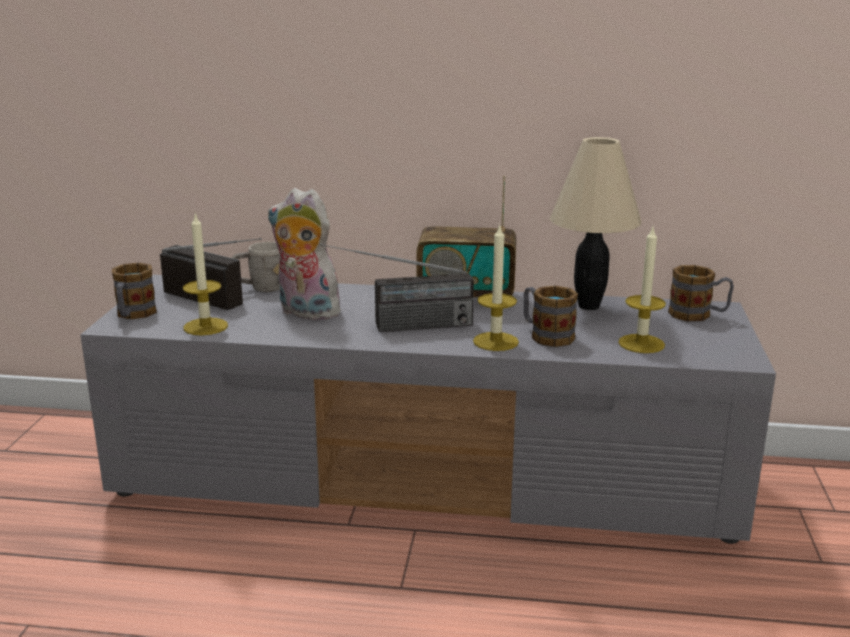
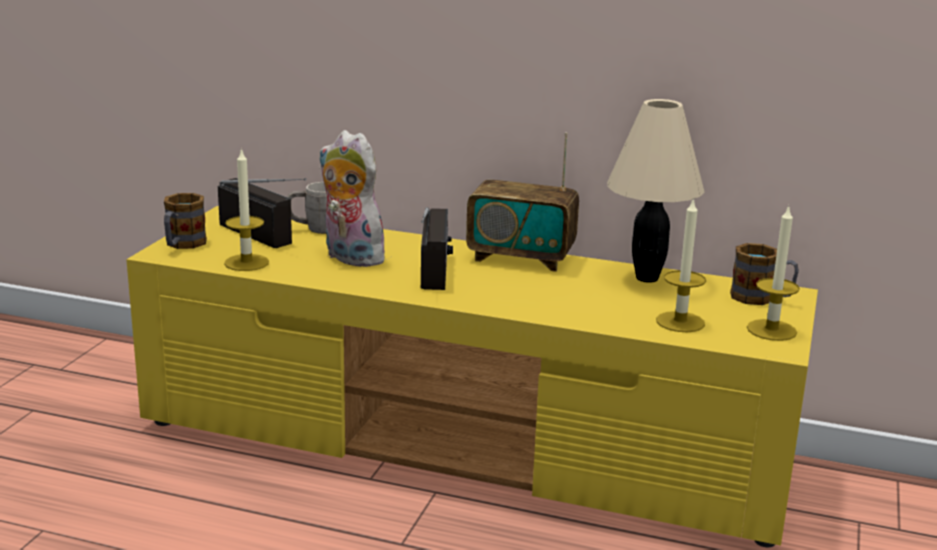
camera: 10 degrees right, 0 degrees up
grey tv stand [80,275,776,544] -> yellow tv stand [126,206,818,547]
radio [320,244,474,332] -> radio turned 90 degrees counterclockwise [421,207,453,290]
candle [473,223,519,351] -> candle moved to [747,205,800,341]
mug [523,286,578,347] -> none

